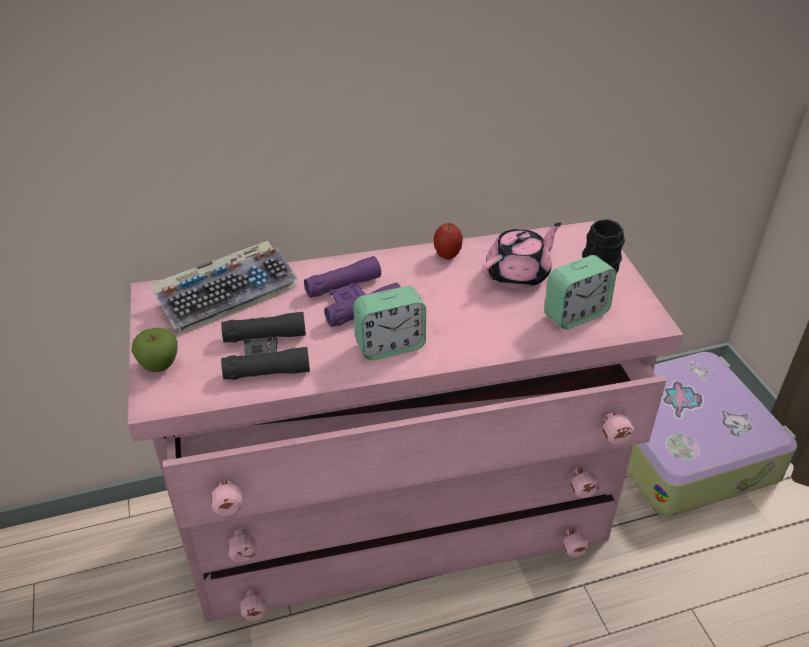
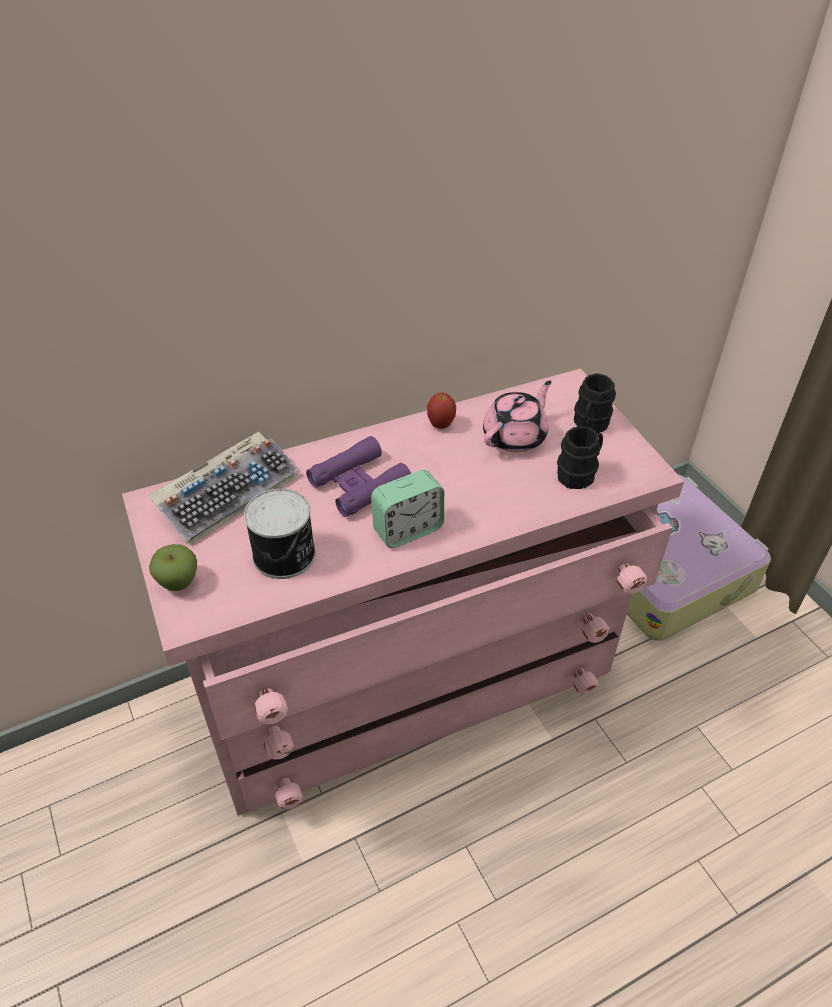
camera: 10 degrees left, 5 degrees up
black binoculars [221,312,310,380] -> can [244,488,316,579]
alarm clock [544,255,617,330] -> black mug [557,426,603,489]

